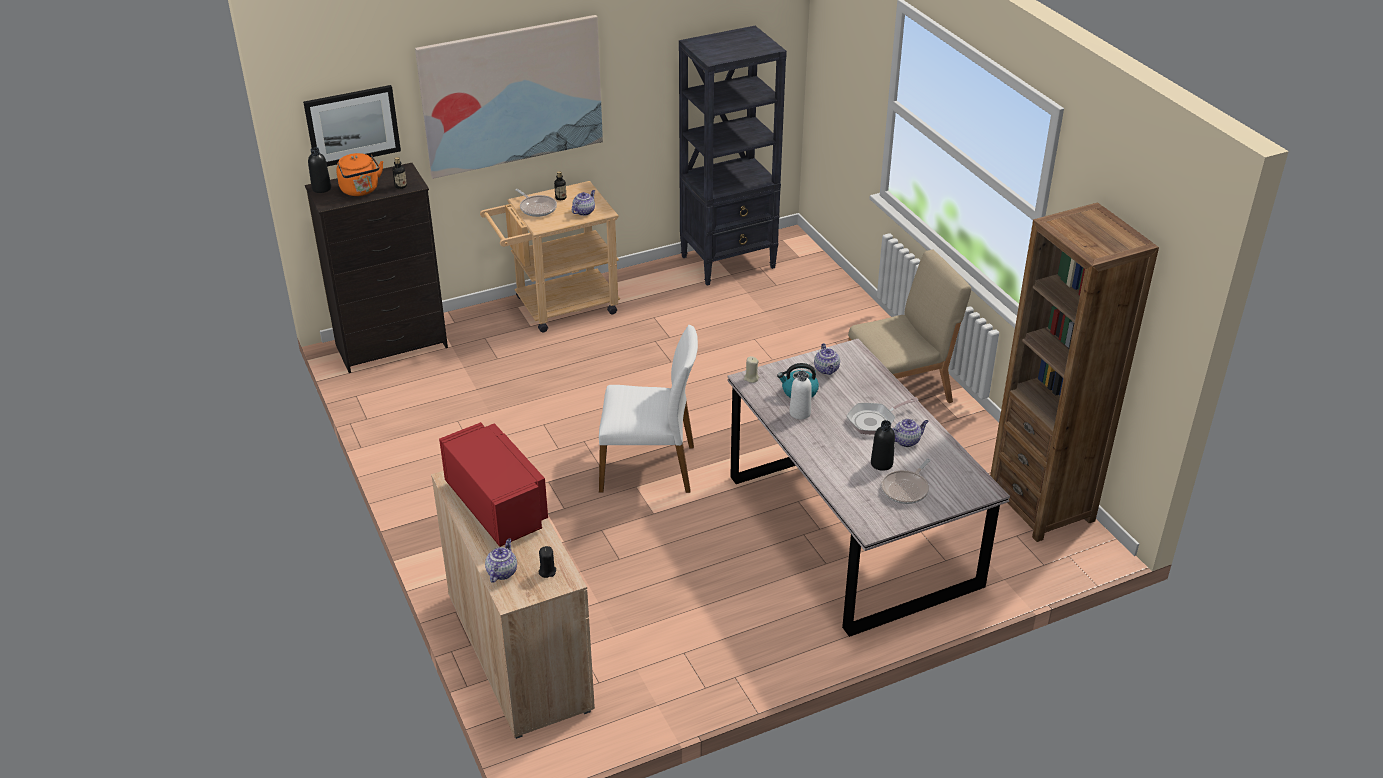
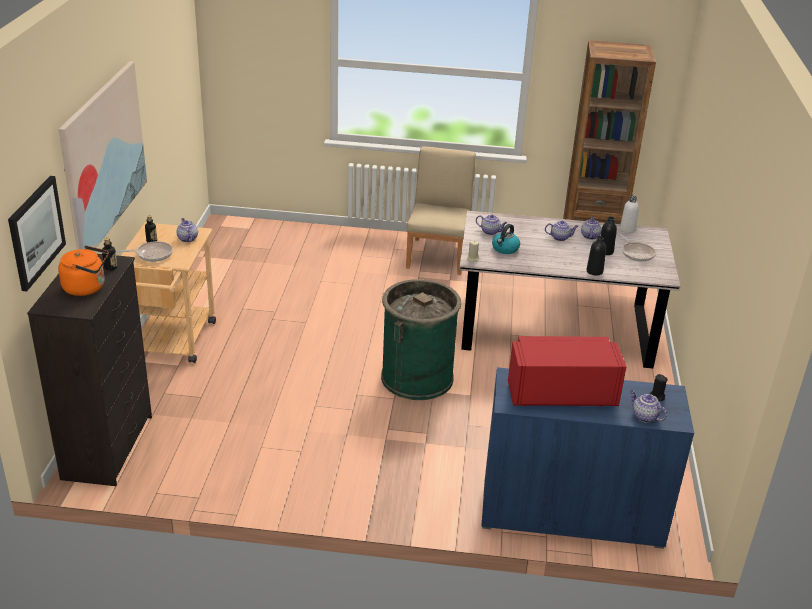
camera: 60 degrees left, 5 degrees down
black bottle [308,147,331,193] -> black bottle moved to [586,236,606,276]
beige cabinet [431,471,595,739] -> blue cabinet [481,367,694,549]
white chair [599,325,698,493] -> green trash can [381,279,461,400]
black bookcase [679,26,787,285] -> none
white bottle [789,371,812,420] -> white bottle moved to [620,196,639,233]
frying pan [847,397,918,435] -> teapot [545,220,578,241]

